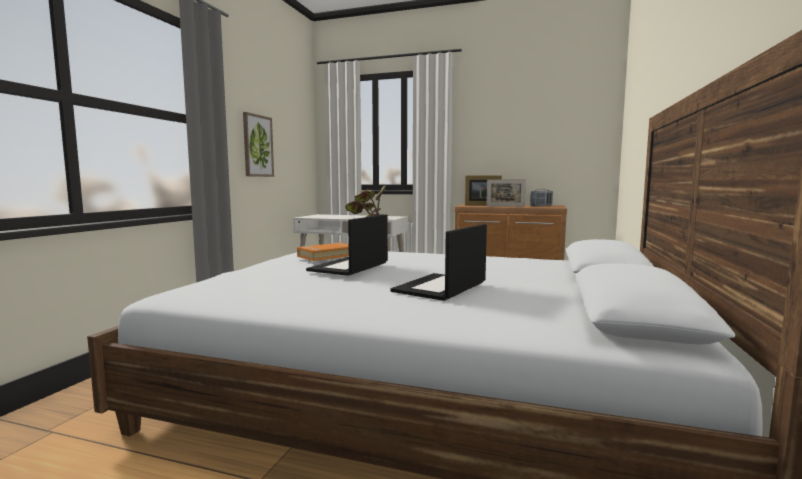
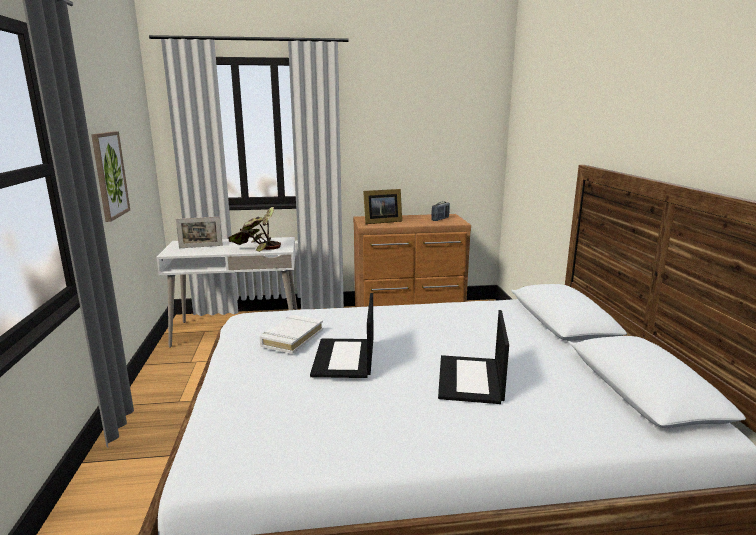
camera: 25 degrees left, 10 degrees up
orange book [297,243,349,261] -> white book [260,315,323,354]
picture frame [487,179,526,207] -> picture frame moved to [176,217,223,248]

